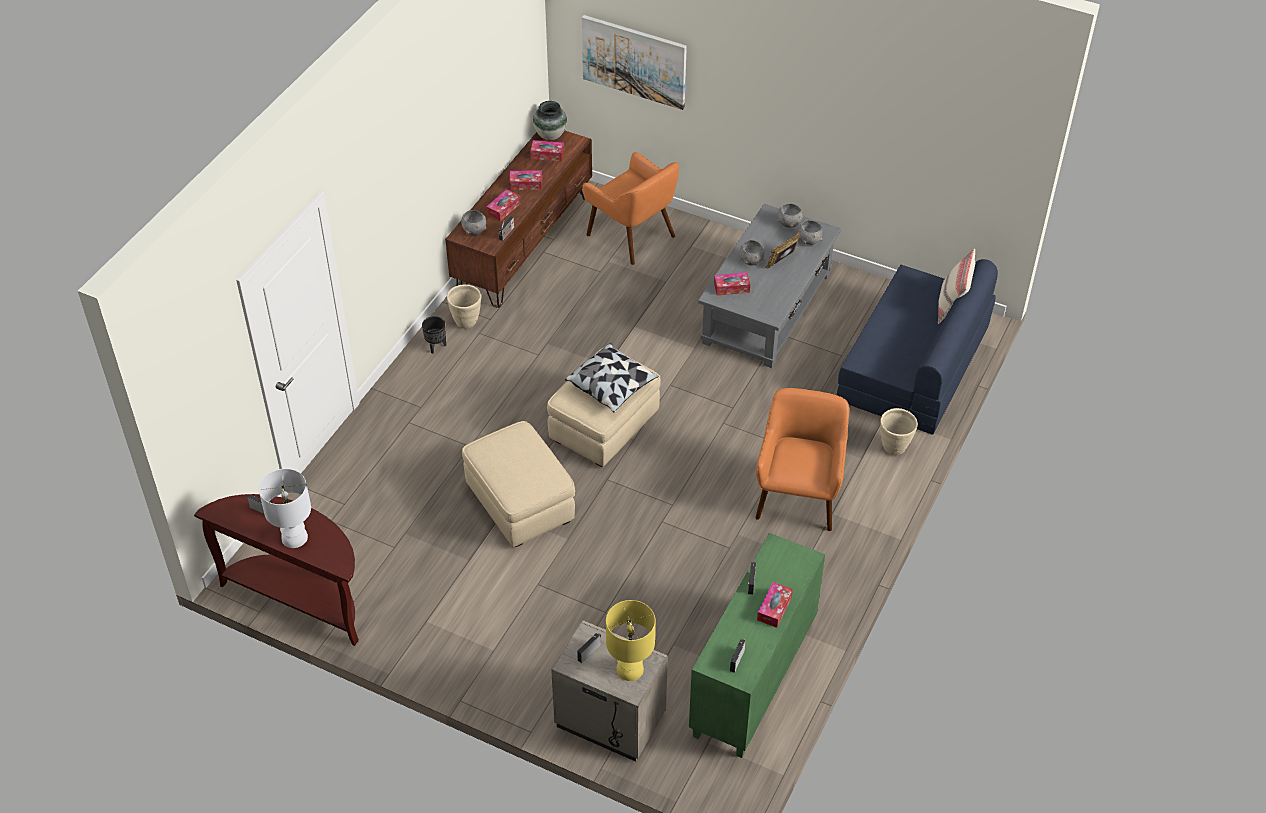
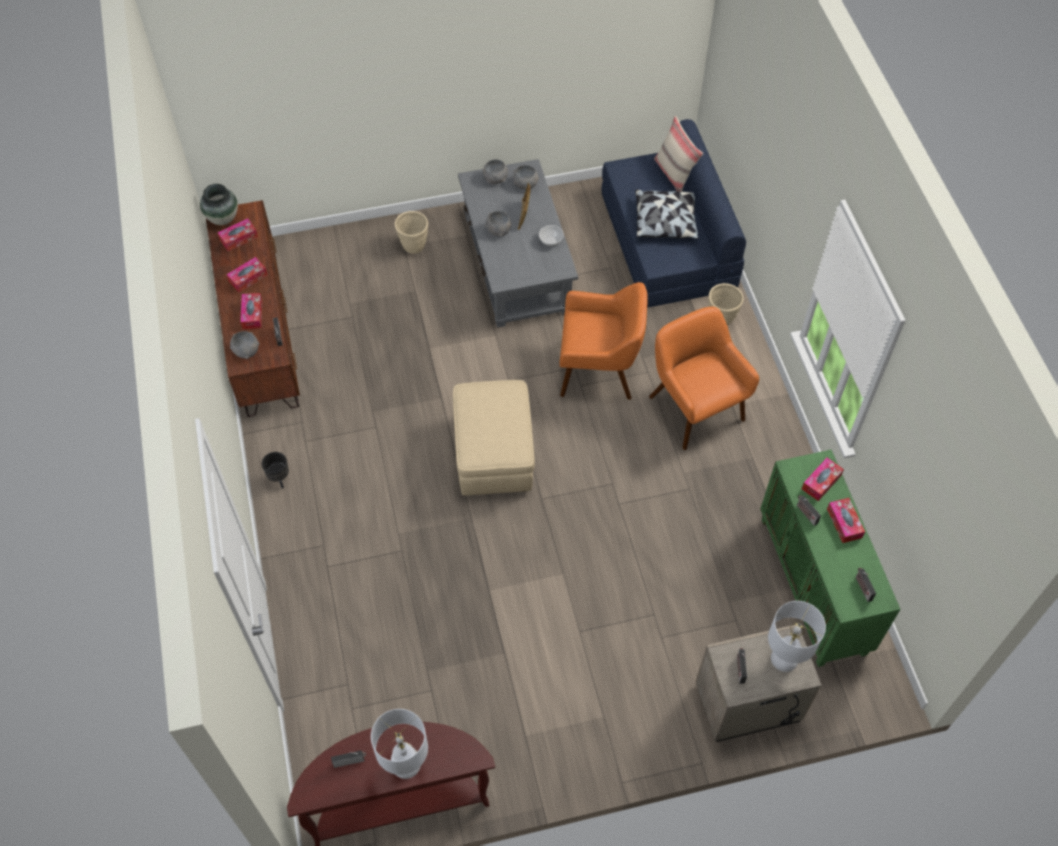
camera: 40 degrees left, 10 degrees up
beige planter [447,285,481,329] -> beige planter moved to [394,211,428,254]
beige ottoman [462,421,575,547] -> none
pillow [565,343,659,413] -> pillow moved to [635,189,699,239]
picture [582,15,687,110] -> none
orange armchair [583,152,679,265] -> orange armchair moved to [560,282,648,400]
yellow table lamp [606,600,655,681] -> white table lamp [768,601,826,672]
tissue box [714,272,750,296] -> tissue box moved to [802,458,844,501]
none -> bowl [539,225,564,247]

